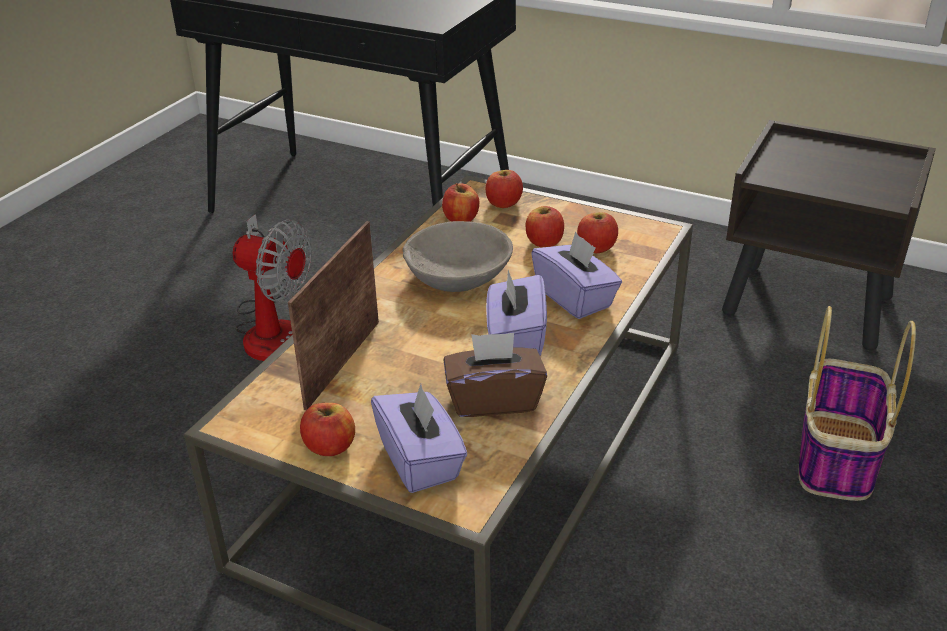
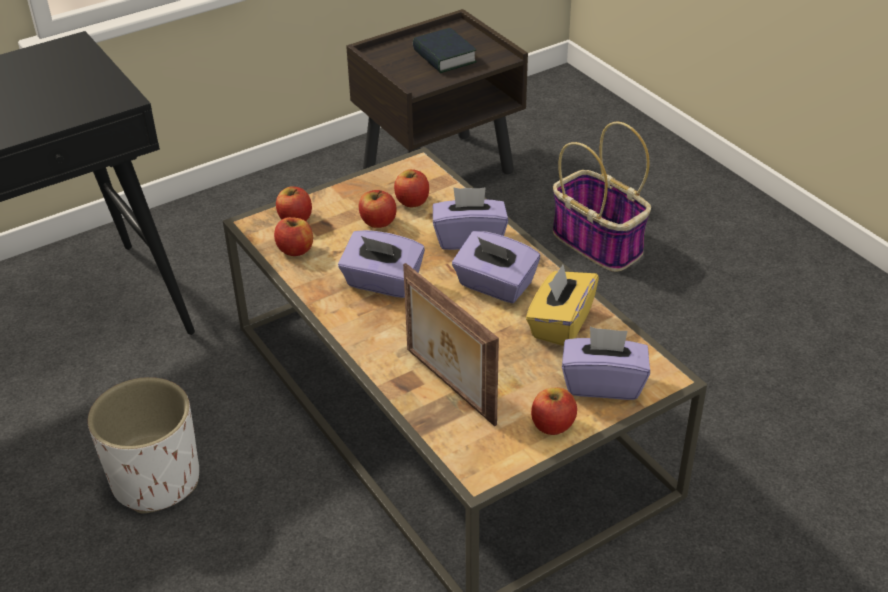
camera: 60 degrees left, 5 degrees up
fan [233,214,312,361] -> white planter [88,377,199,513]
grey bowl [403,221,513,292] -> purple tissue box [338,230,425,298]
brown tissue box [444,333,547,417] -> yellow tissue box [526,265,599,346]
none -> book [413,28,477,73]

